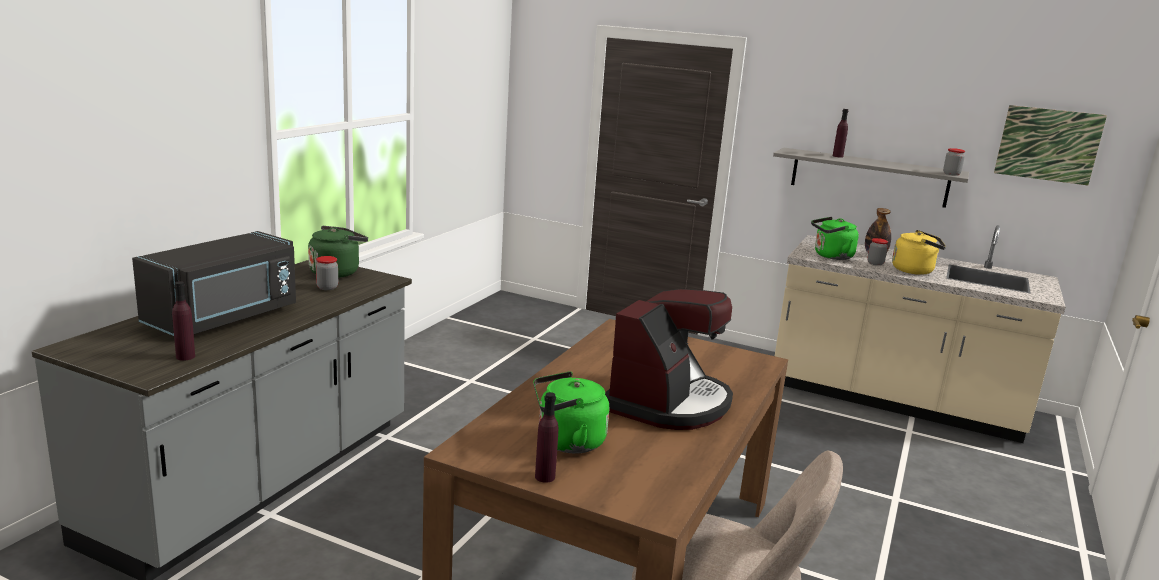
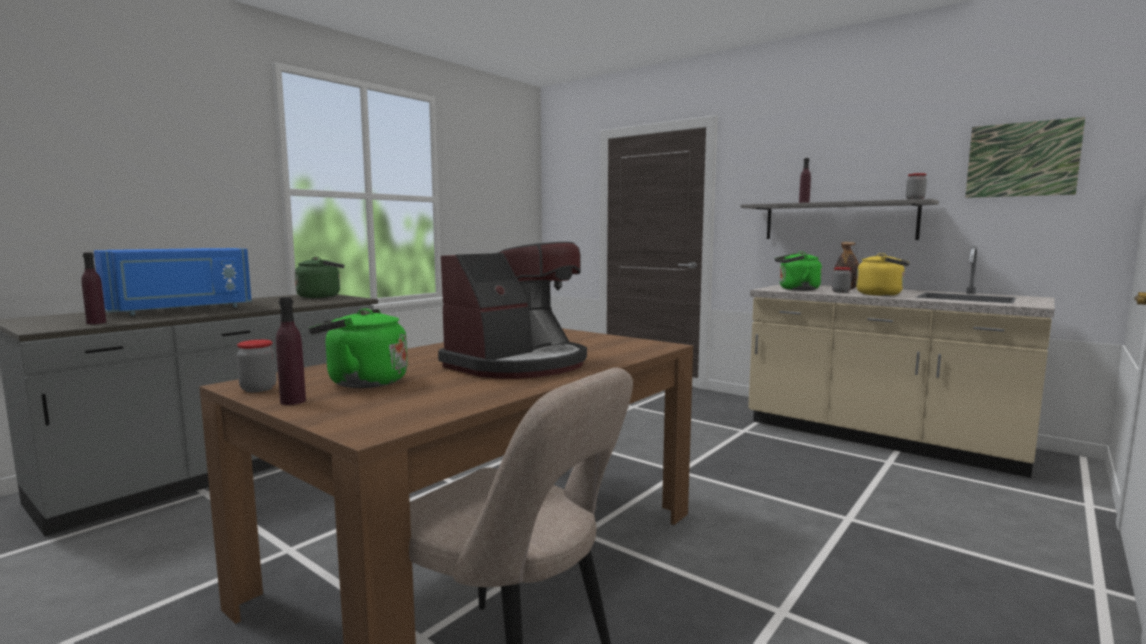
camera: 15 degrees right, 10 degrees down
black microwave [132,231,296,336] -> blue microwave [94,248,252,315]
jar [316,256,338,290] -> jar moved to [237,340,276,392]

